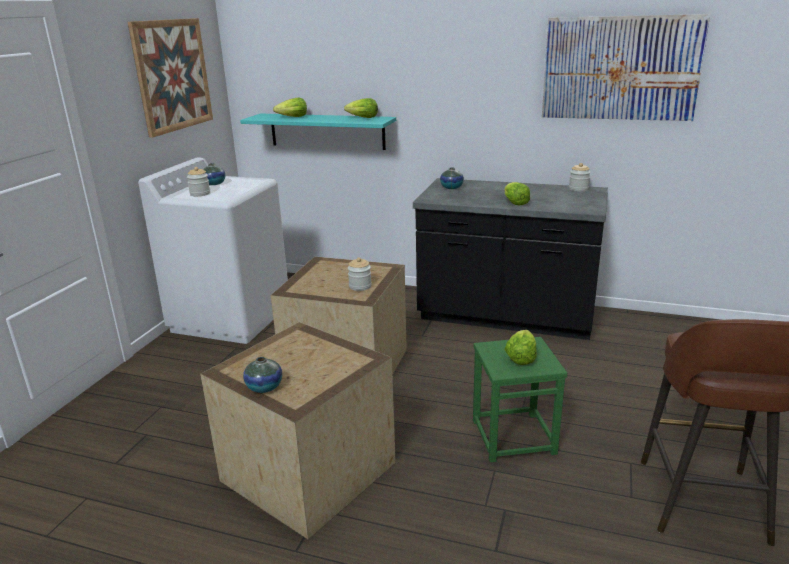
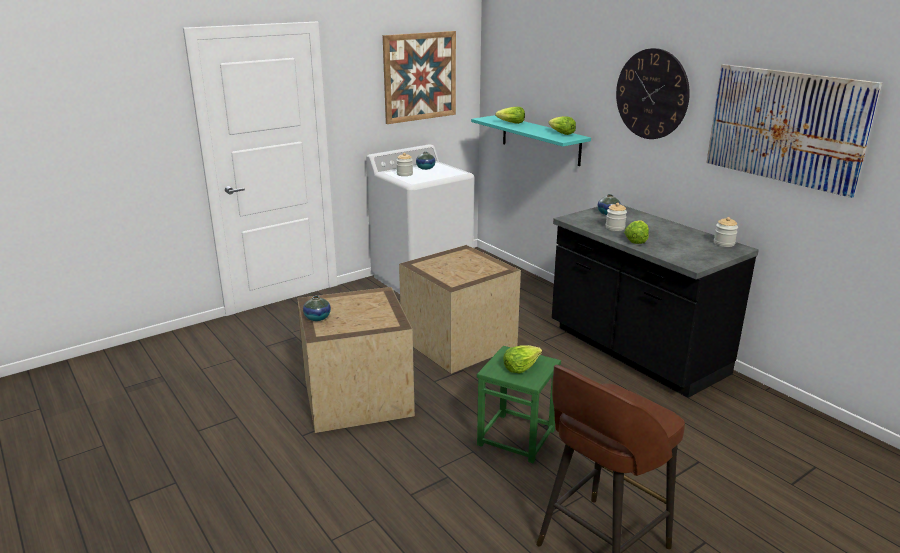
camera: 35 degrees right, 0 degrees up
jar [348,257,372,291] -> jar moved to [606,203,627,231]
none -> wall clock [616,48,690,139]

